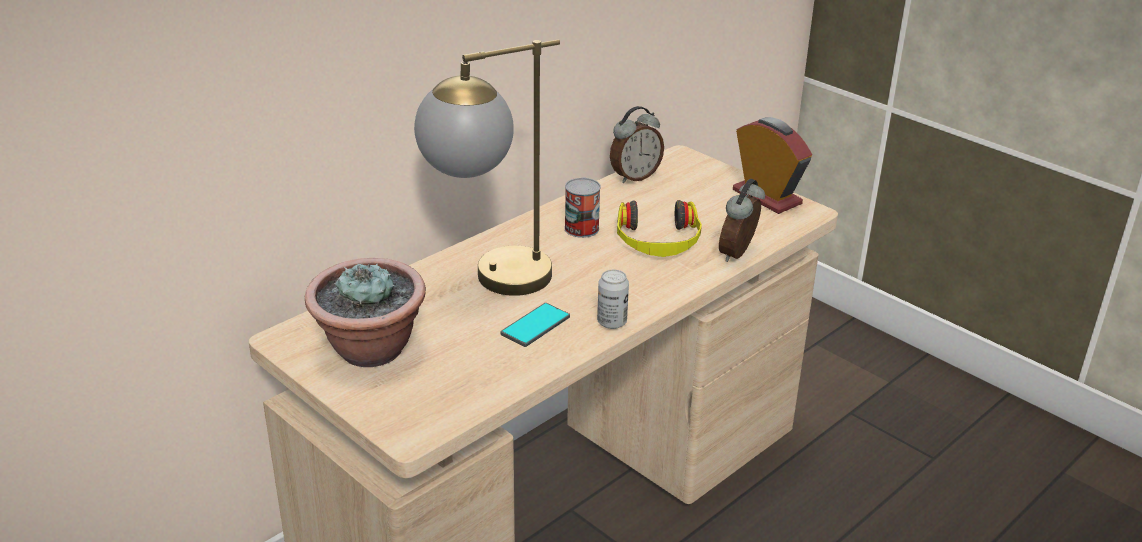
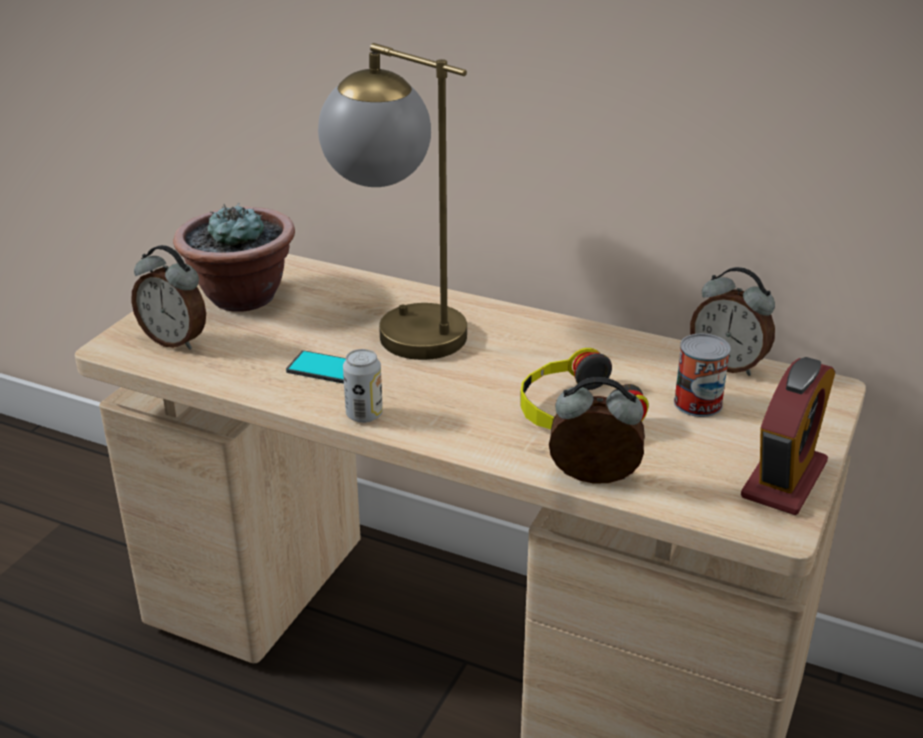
camera: 70 degrees right, 0 degrees up
can [564,178,601,238] -> can moved to [674,334,731,417]
none -> alarm clock [131,245,206,350]

